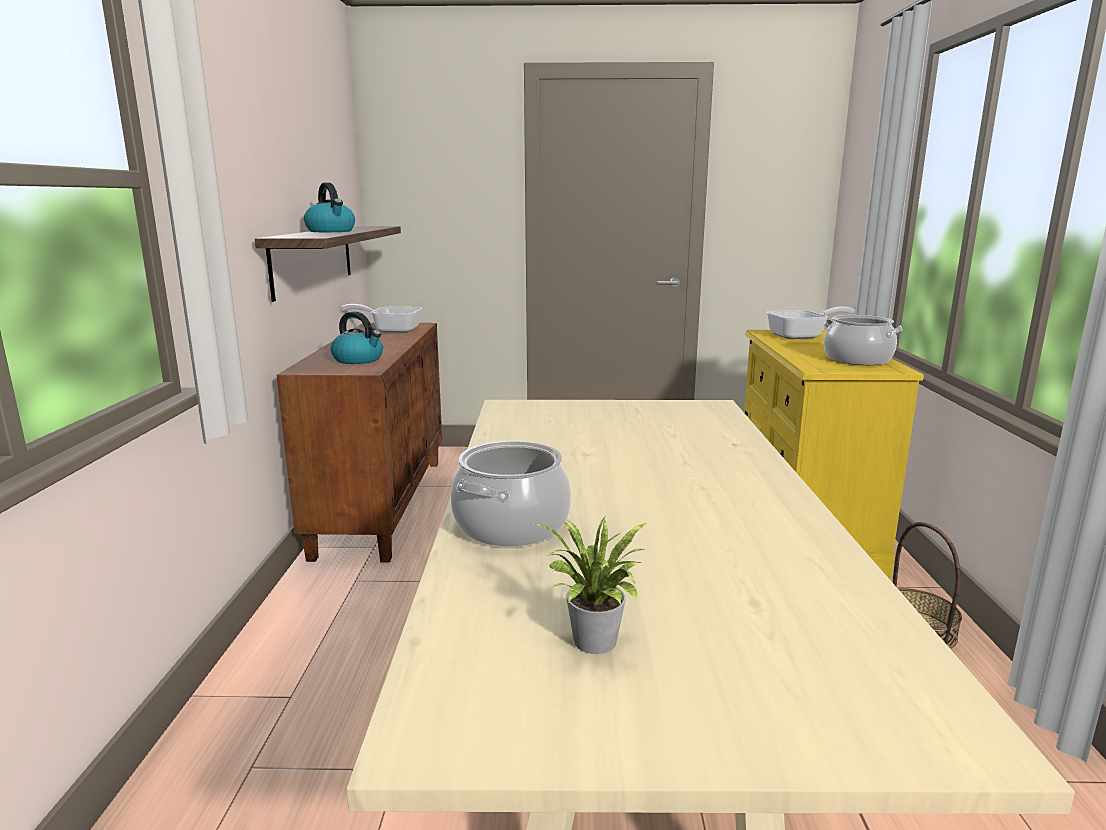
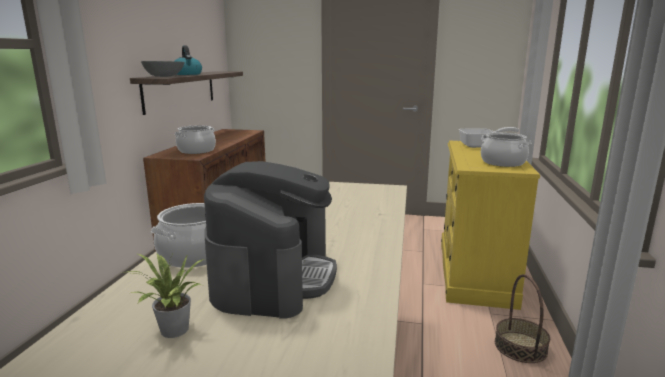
camera: 10 degrees right, 0 degrees up
kettle [331,311,383,364] -> cooking pot [175,125,216,154]
frying pan [340,304,422,333] -> none
none -> grey bowl [141,61,185,77]
none -> coffee machine [204,161,337,319]

